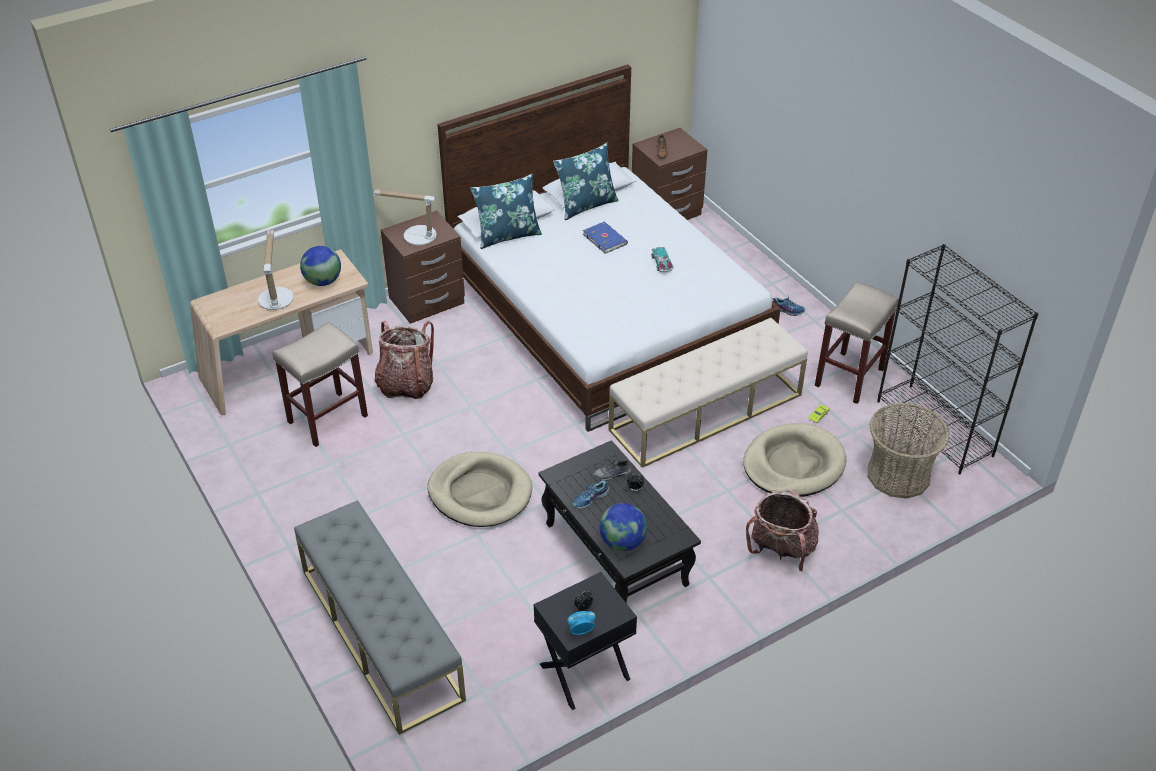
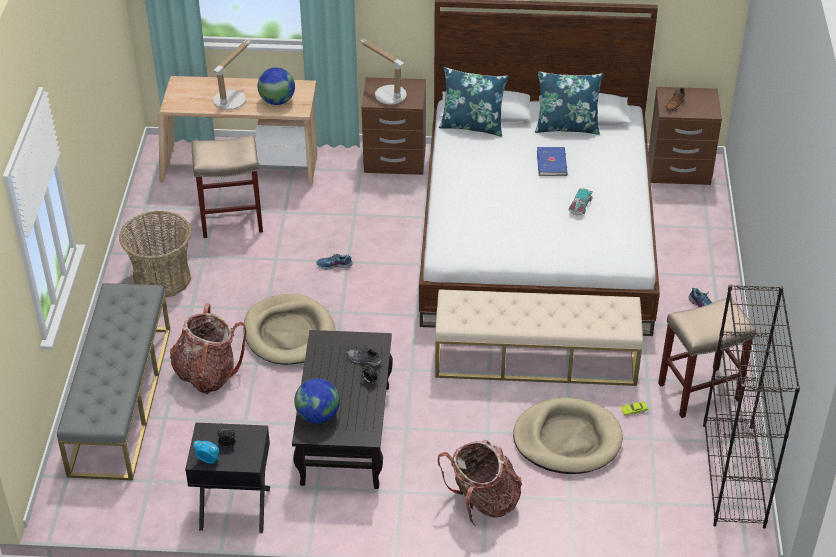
camera: 35 degrees right, 0 degrees up
backpack [375,321,434,399] -> backpack moved to [170,303,247,394]
shoe [573,480,609,509] -> shoe moved to [316,254,353,270]
basket [868,402,950,499] -> basket moved to [119,211,192,298]

